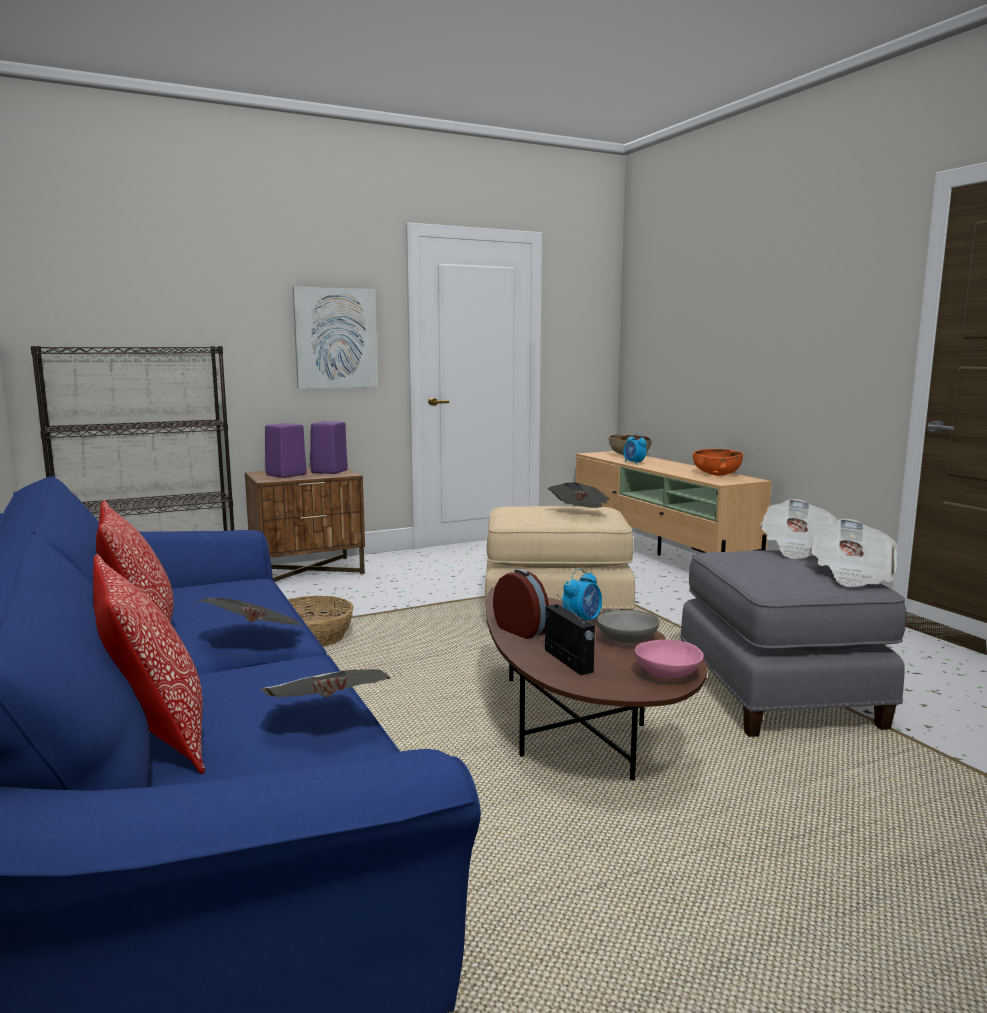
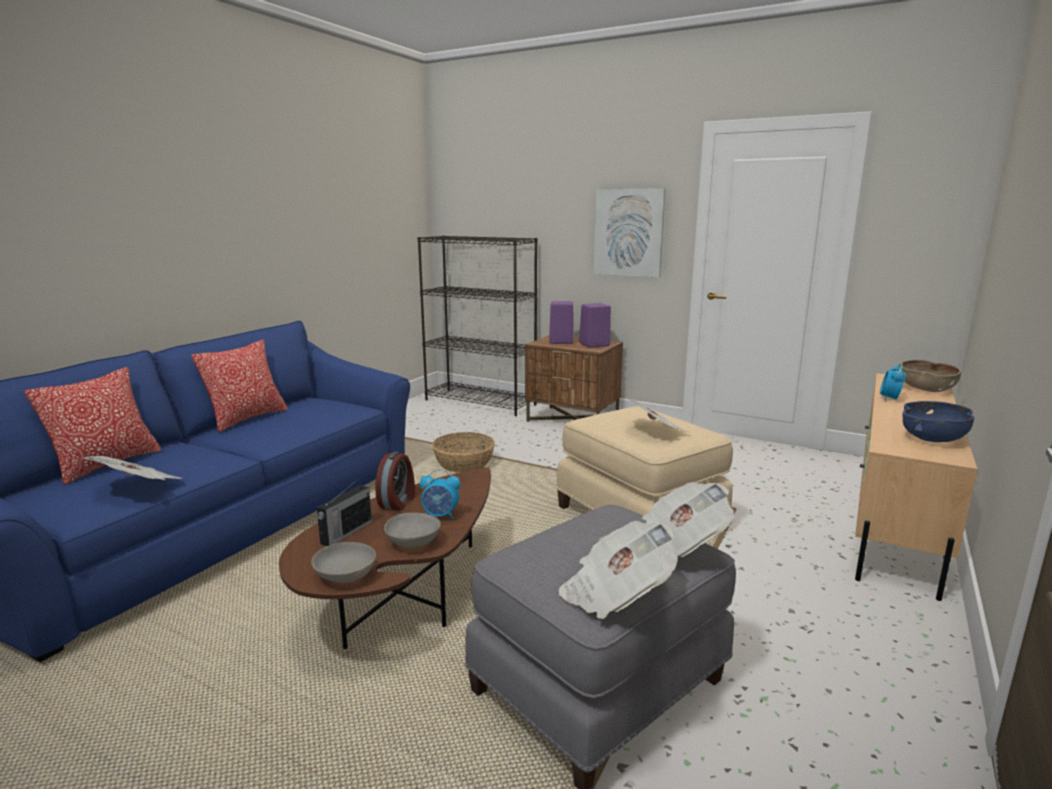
camera: 55 degrees right, 5 degrees up
newspaper [196,598,303,625] -> none
pink bowl [634,640,704,679] -> grey bowl [311,542,376,583]
orange bowl [693,449,743,476] -> blue bowl [903,401,974,442]

